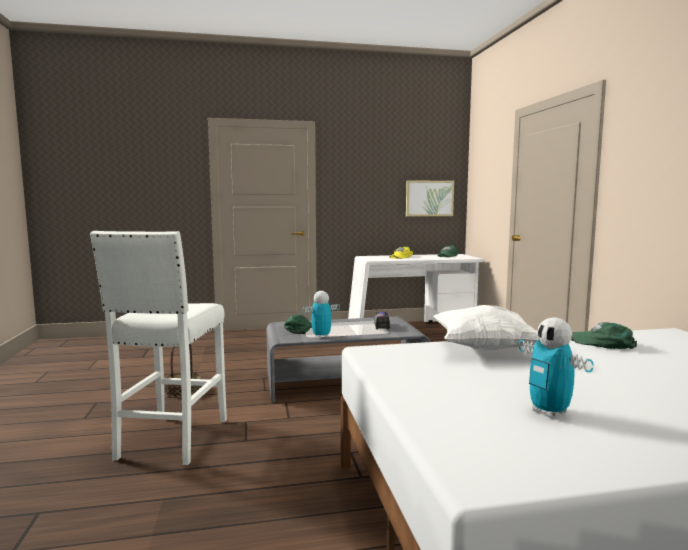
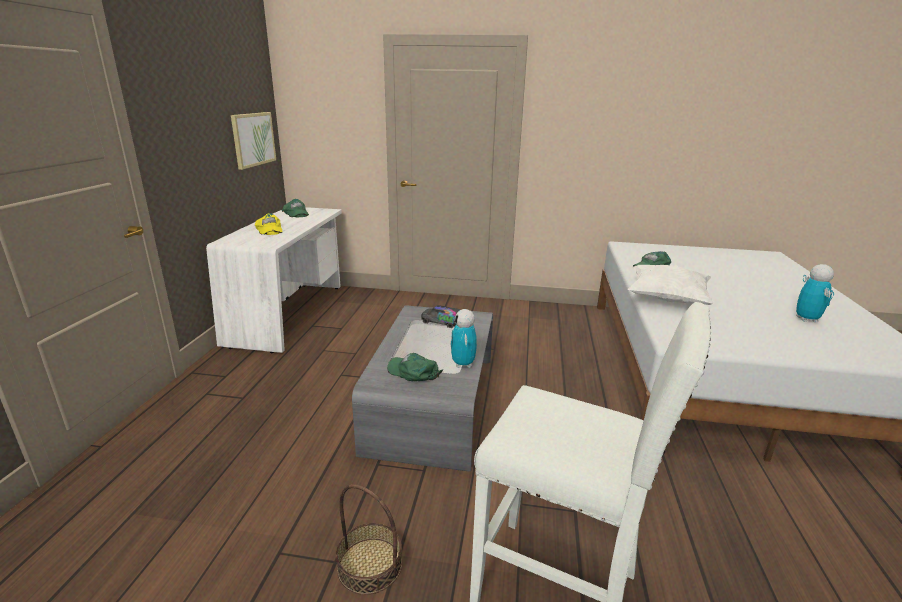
camera: 70 degrees left, 15 degrees up
toy robot [519,318,594,418] -> toy robot turned 75 degrees counterclockwise [796,264,834,323]

